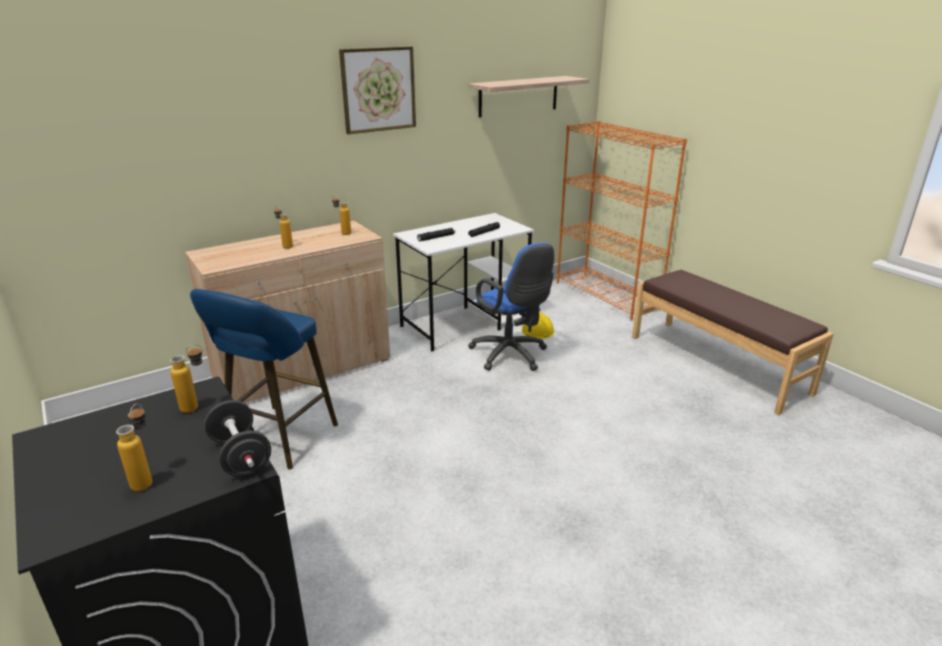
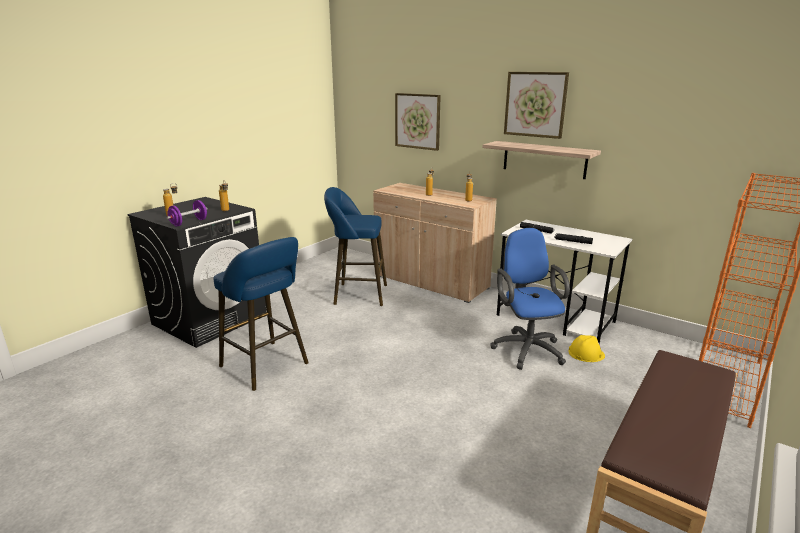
camera: 70 degrees right, 5 degrees down
black dumbbell [204,400,271,477] -> purple dumbbell [166,200,208,227]
shelf [468,76,589,118] -> shelf moved to [482,141,601,179]
blue office chair [468,243,554,371] -> blue office chair turned 135 degrees clockwise [490,228,570,370]
none -> blue stool [214,237,309,391]
none -> picture [395,93,441,151]

